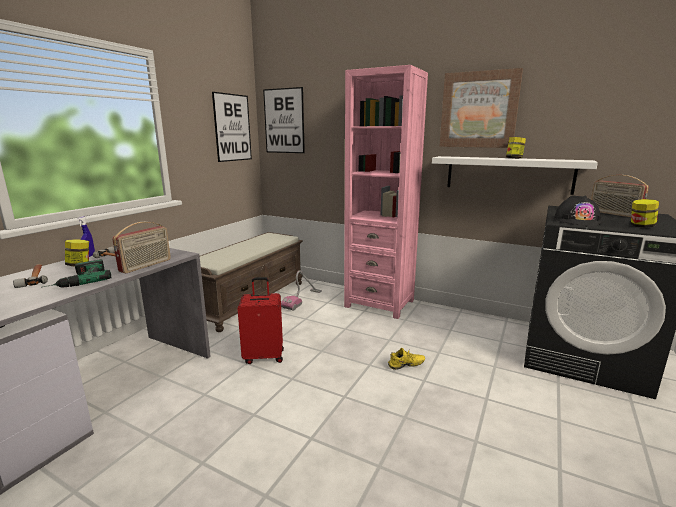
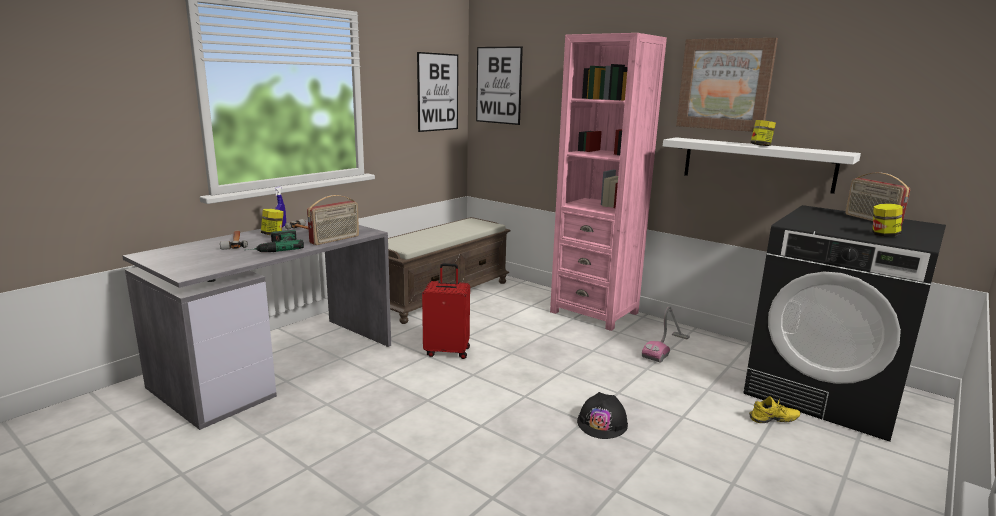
camera: 10 degrees right, 0 degrees up
vacuum cleaner [281,270,322,310] -> vacuum cleaner moved to [642,306,690,363]
yellow shoe [388,348,425,370] -> yellow shoe moved to [749,396,800,423]
black hard hat [554,195,602,226] -> black hard hat moved to [577,392,628,439]

